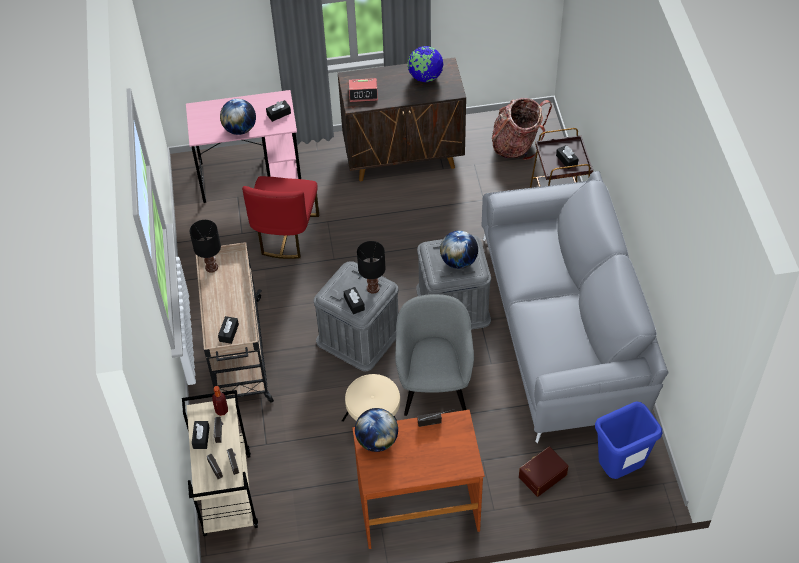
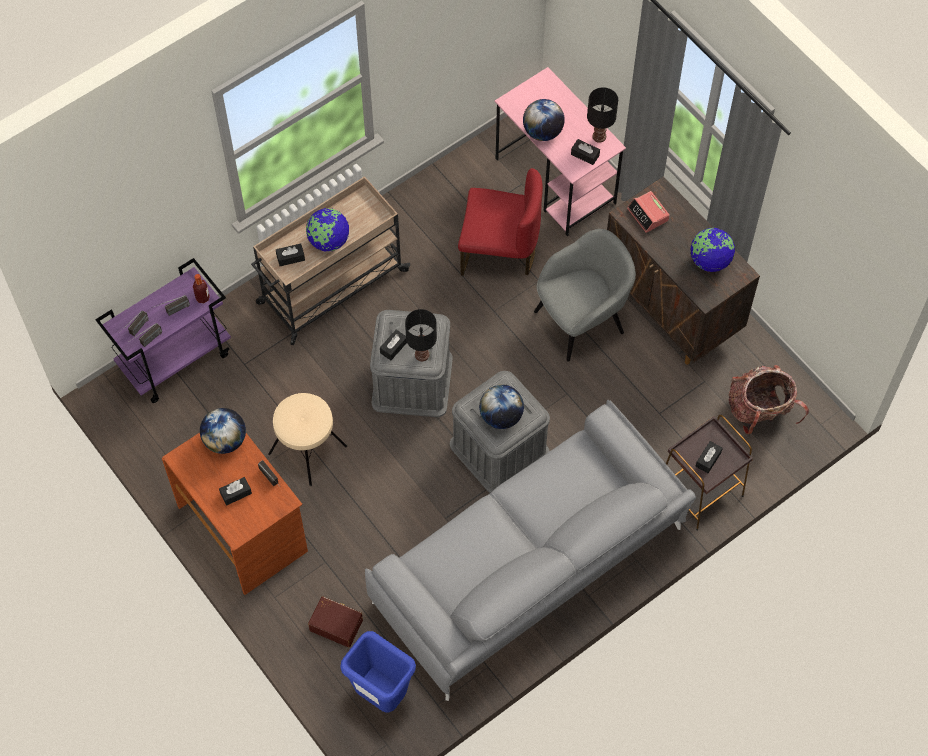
camera: 60 degrees right, 10 degrees up
beige cart [182,390,258,536] -> purple cart [95,258,231,403]
black table lamp [190,220,221,273] -> black table lamp moved to [587,87,618,143]
black tissue box [192,421,210,449] -> black tissue box moved to [219,477,252,506]
red chair [242,176,319,259] -> red chair turned 150 degrees counterclockwise [458,168,543,276]
grey armchair [395,294,474,416] -> grey armchair moved to [534,229,636,362]
none -> globe [306,208,349,252]

